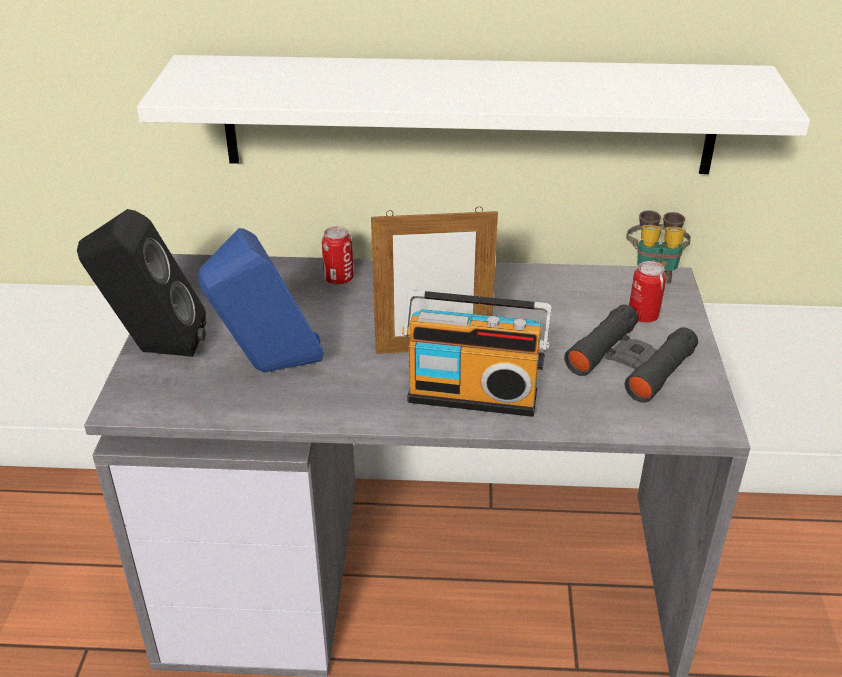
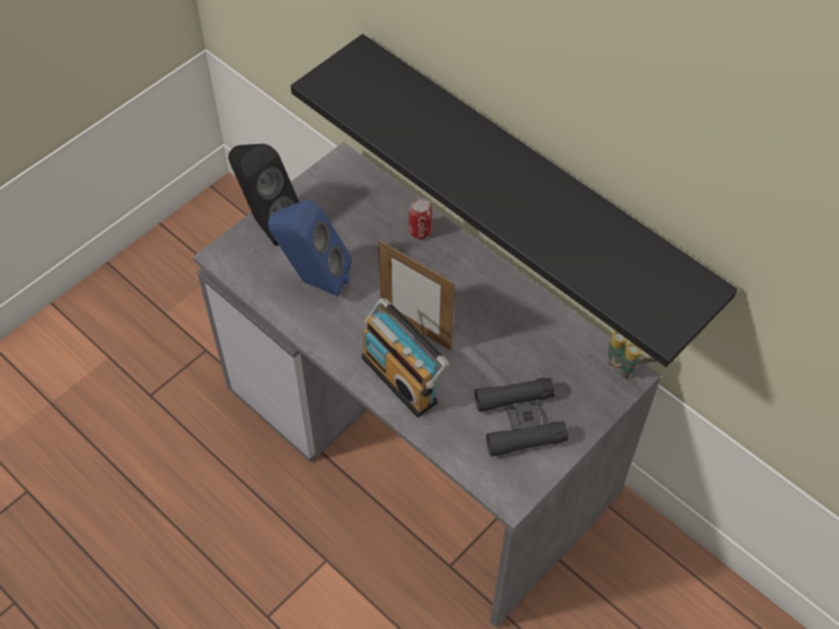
camera: 40 degrees right, 20 degrees up
white shelf [137,55,810,174] -> black shelf [291,34,738,367]
can [629,261,666,323] -> none

